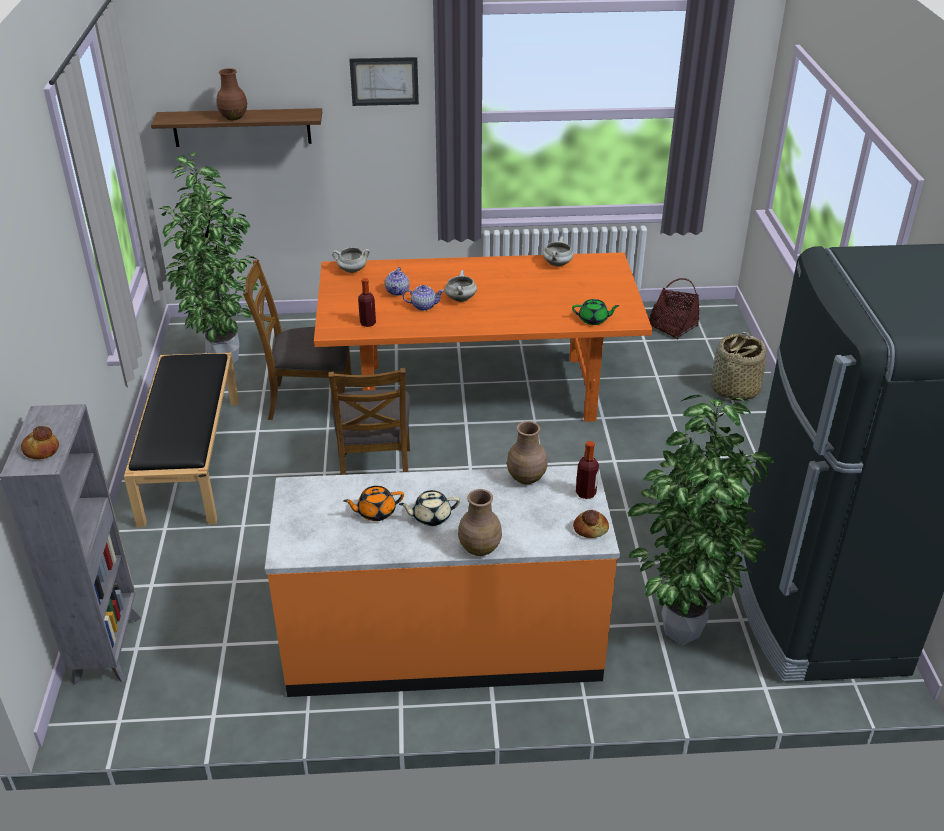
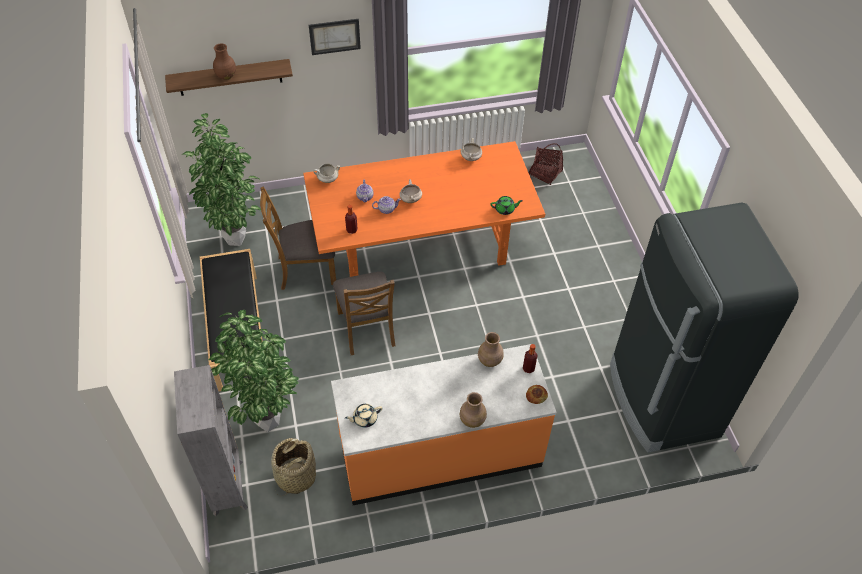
camera: 10 degrees left, 15 degrees up
bread [21,426,59,459] -> none
orange teapot [343,486,404,521] -> none
beige teapot [399,490,460,526] -> beige teapot moved to [345,404,382,428]
potted plant [628,395,774,646] -> potted plant moved to [209,310,299,433]
basket [711,332,766,401] -> basket moved to [271,438,316,496]

